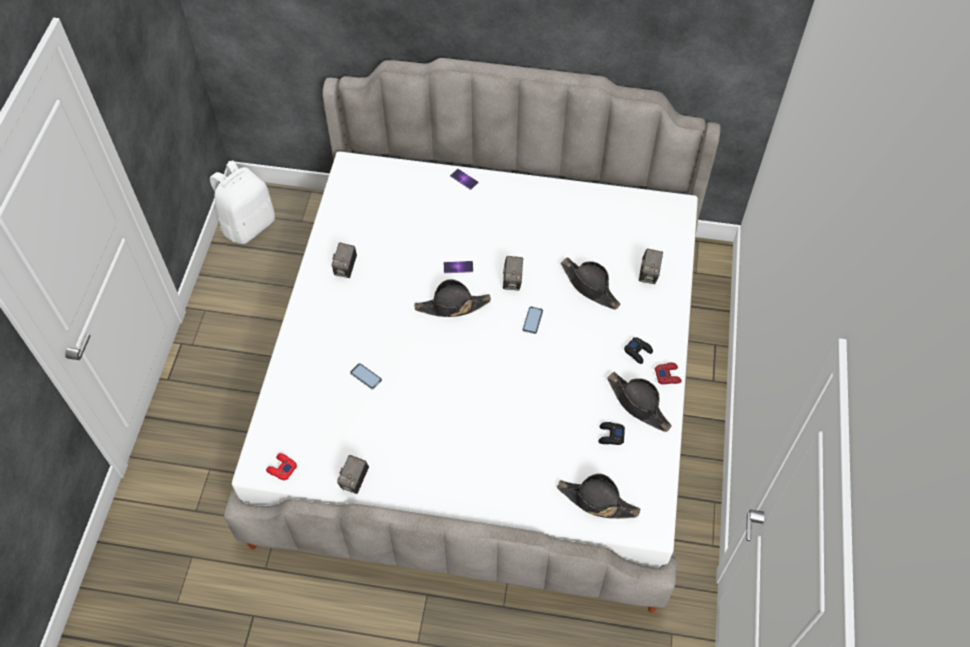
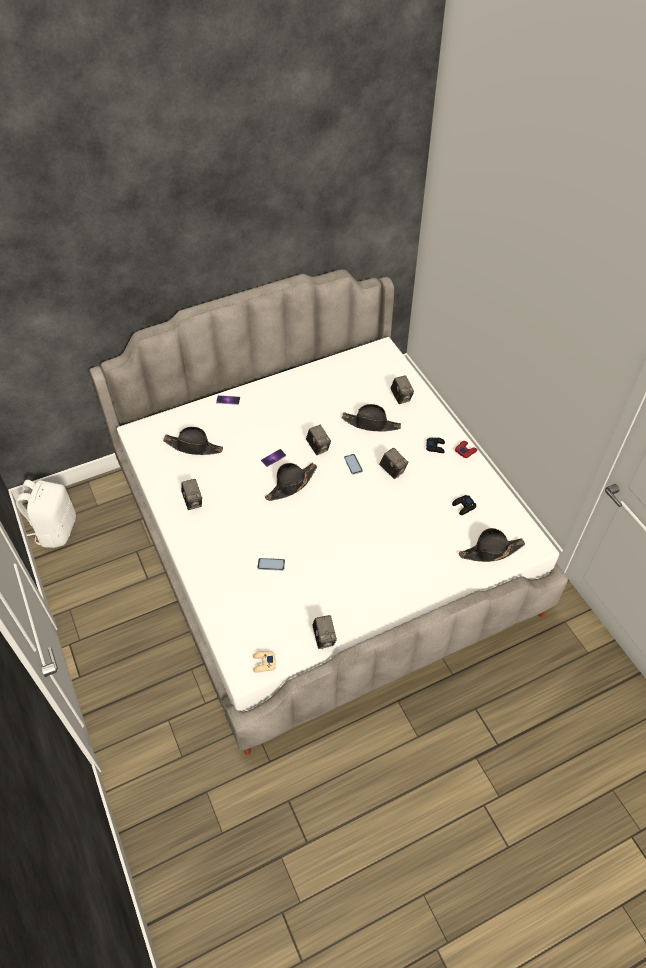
camera: 35 degrees left, 5 degrees down
red game controller [266,453,297,480] -> beige game controller [253,651,276,673]
black hat [607,372,672,432] -> black hat moved to [163,427,223,455]
none -> camera [379,447,409,479]

